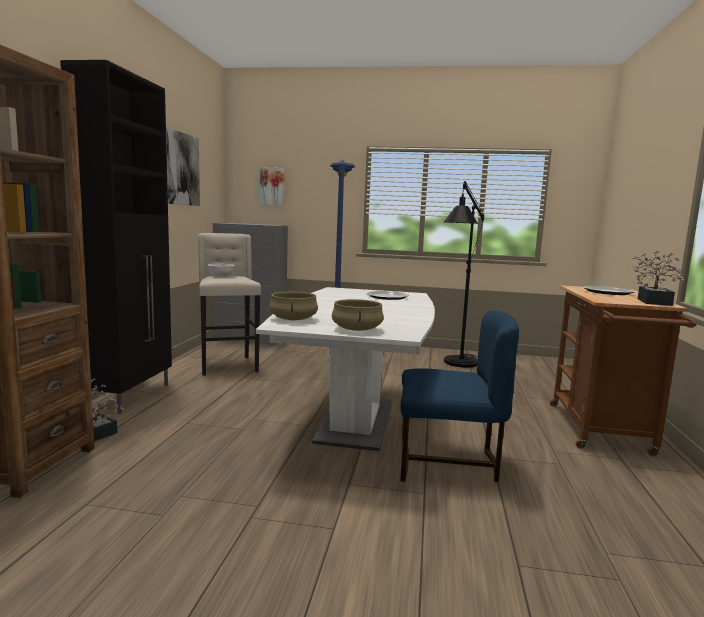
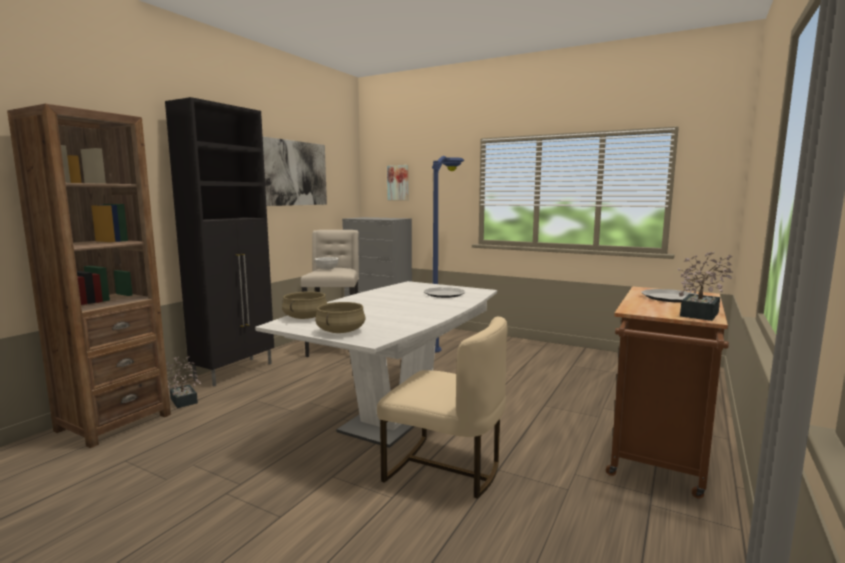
camera: 20 degrees right, 0 degrees up
blue chair [401,311,519,482] -> beige chair [377,317,507,499]
black floor lamp [444,181,484,368] -> none

